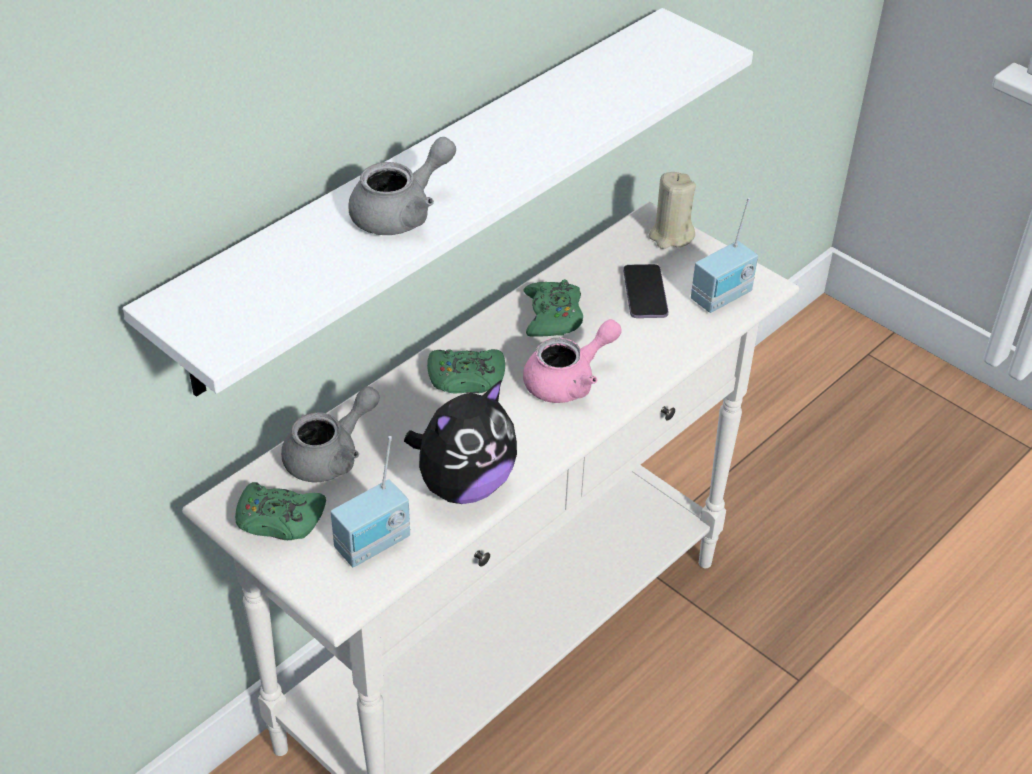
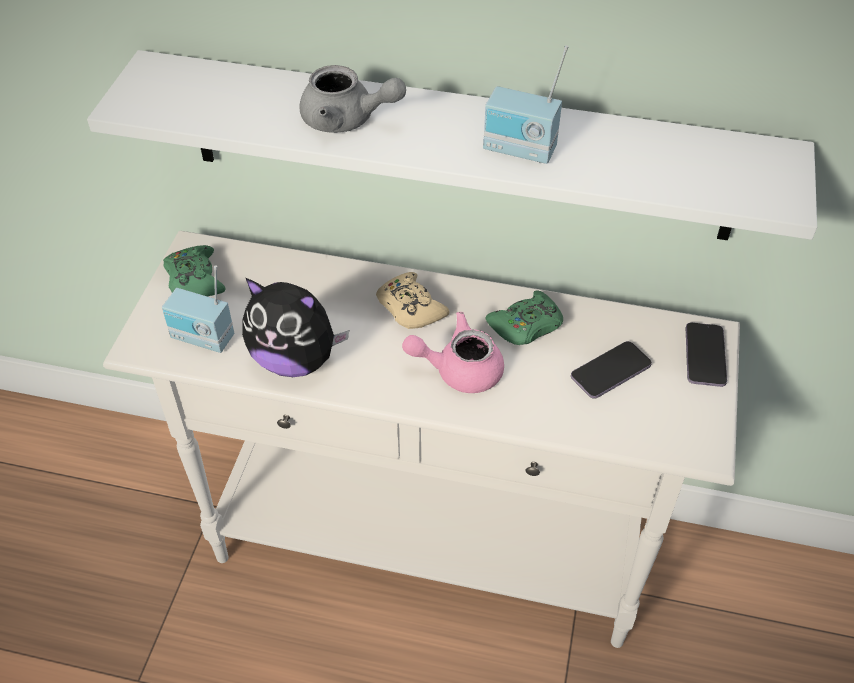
camera: 60 degrees right, 5 degrees up
grey teapot [281,386,380,482] -> none
green game controller [427,349,505,393] -> beige game controller [376,272,449,329]
pink teapot [523,319,622,403] -> pink teapot turned 150 degrees clockwise [402,312,504,393]
beige candle [649,172,696,249] -> phone [686,323,727,387]
radio [691,198,758,313] -> radio moved to [483,45,568,164]

